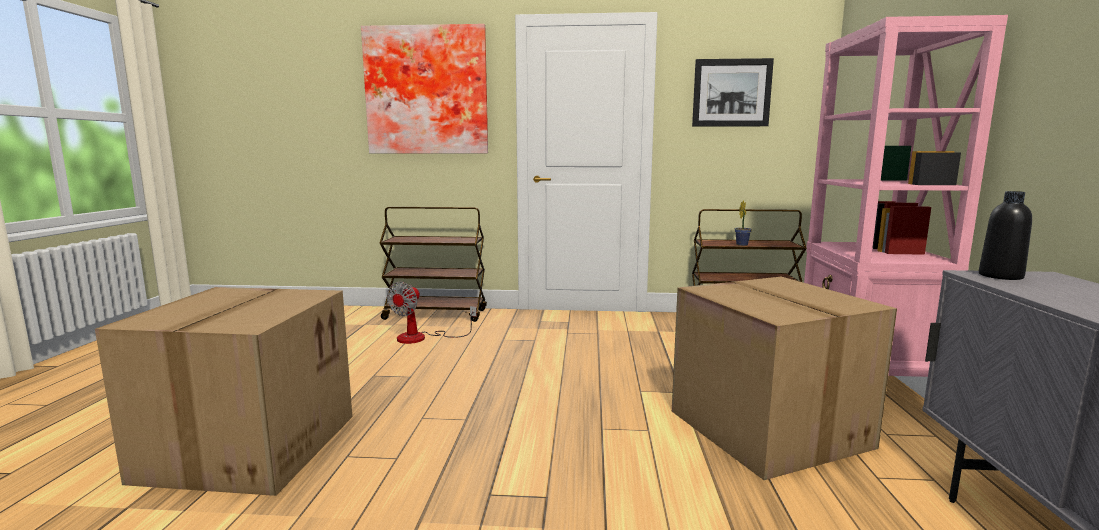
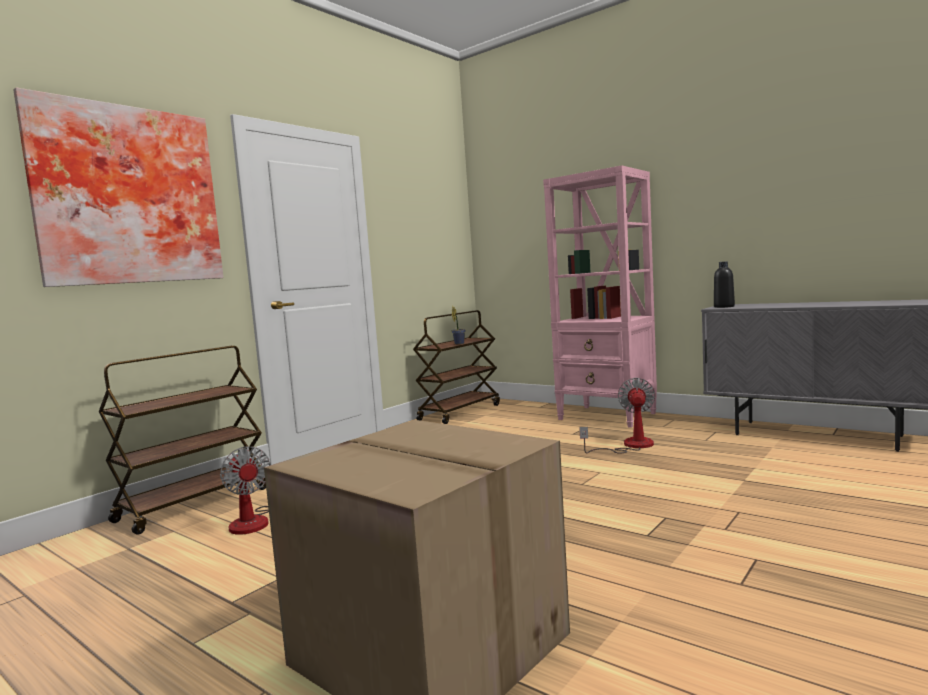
camera: 55 degrees left, 5 degrees down
cardboard box [672,277,897,480] -> fan [579,378,655,454]
picture [692,58,774,127] -> none

